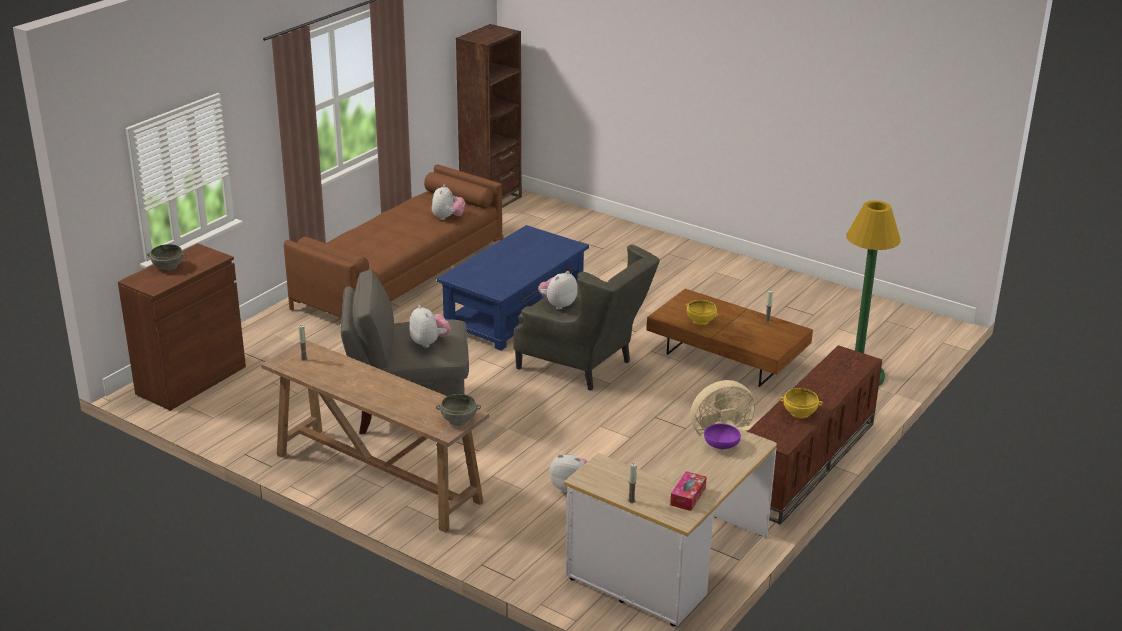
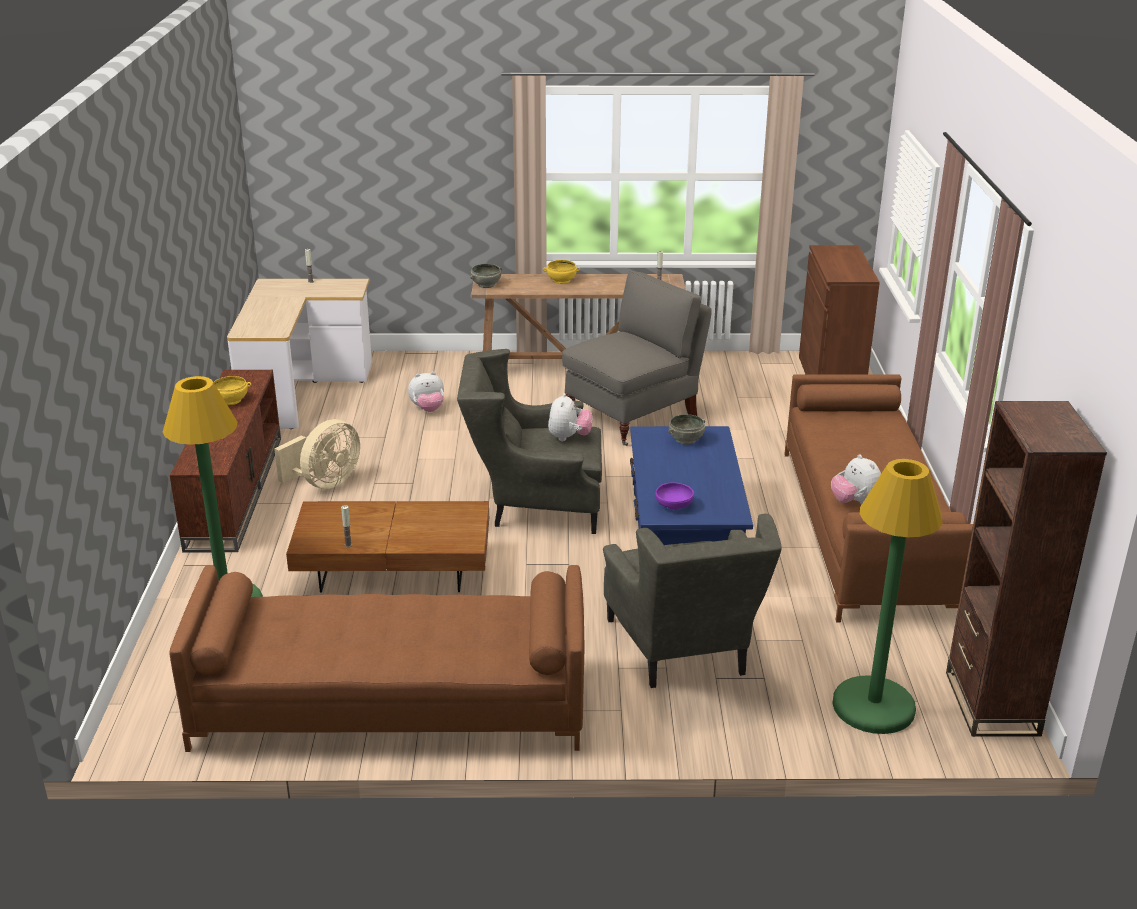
camera: 145 degrees right, 0 degrees up
grey bowl [147,244,186,271] -> grey bowl moved to [668,414,705,445]
plush toy [409,305,451,348] -> none
tissue box [670,471,707,511] -> none
yellow bowl [686,300,718,325] -> yellow bowl moved to [543,260,580,284]
purple bowl [704,423,741,449] -> purple bowl moved to [655,482,694,510]
none -> brown sofa [170,565,584,752]
none -> grey armchair [603,514,782,688]
none -> green floor lamp [832,459,943,734]

